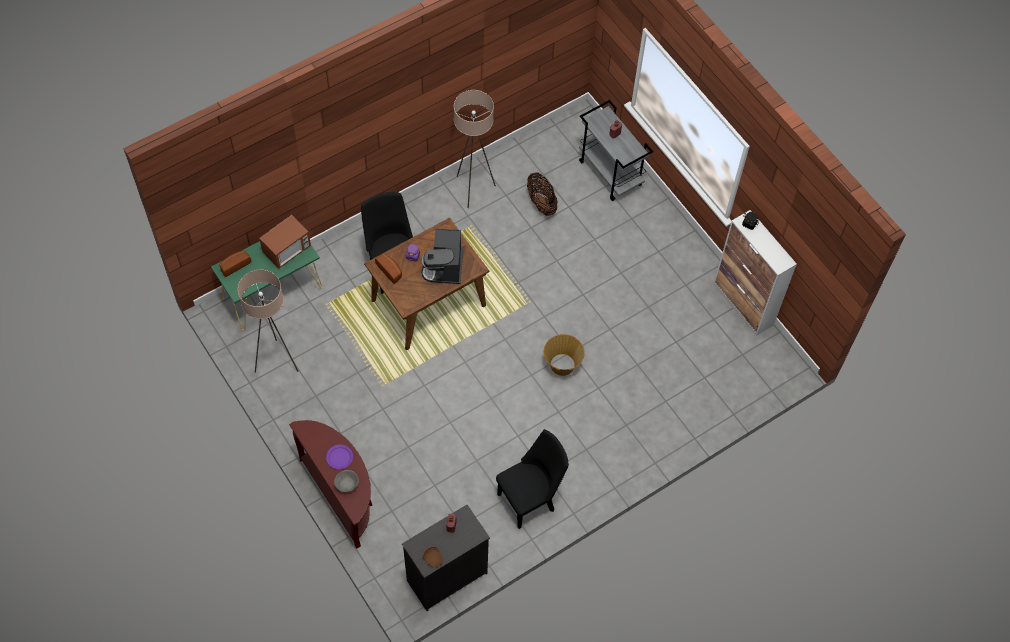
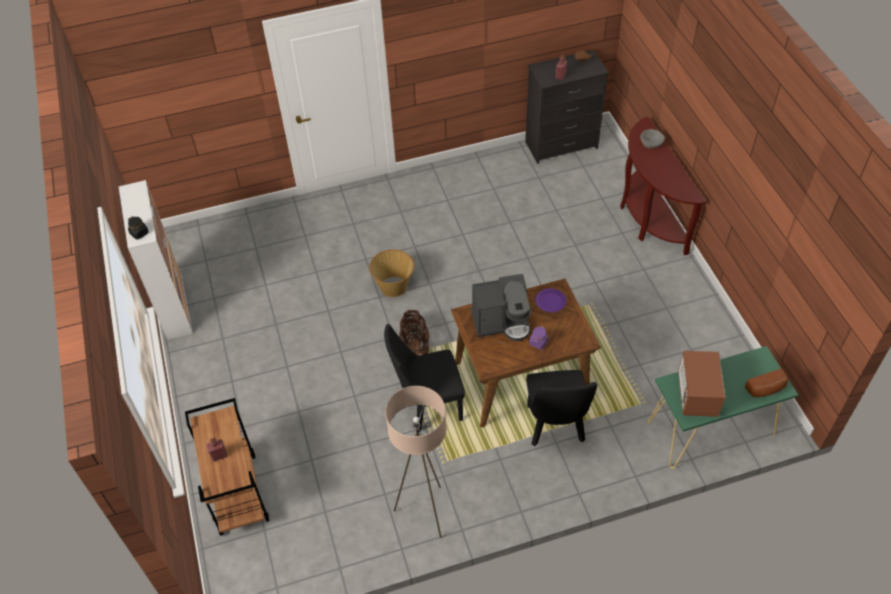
camera: 160 degrees left, 10 degrees down
beige floor lamp [238,270,299,373] -> none
microwave [259,215,311,268] -> microwave turned 60 degrees counterclockwise [678,351,725,417]
purple plate [326,445,353,469] -> purple plate moved to [536,288,566,312]
bread [375,254,402,284] -> none
coffee machine [421,228,464,284] -> coffee machine turned 60 degrees clockwise [471,274,531,341]
black chair [496,429,569,529] -> black chair moved to [384,324,465,433]
basket [527,173,558,216] -> basket moved to [399,310,429,356]
grey cart [579,100,653,201] -> brown cart [185,398,269,536]

